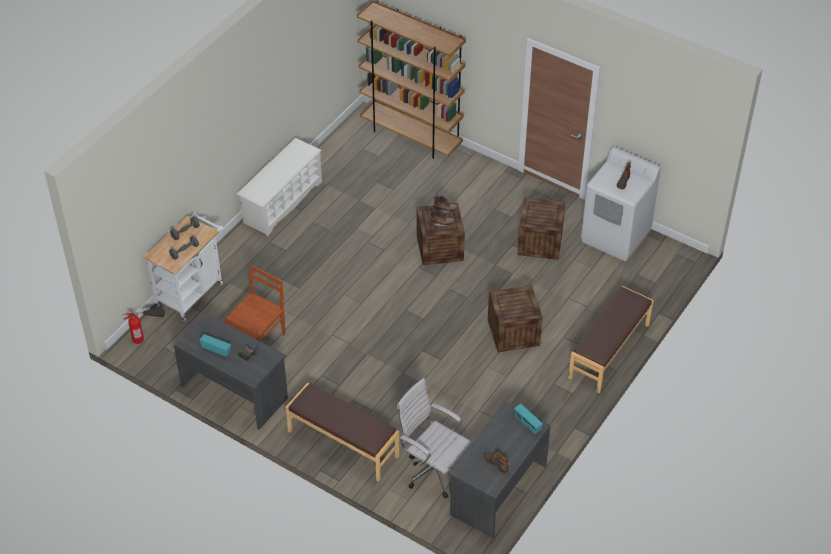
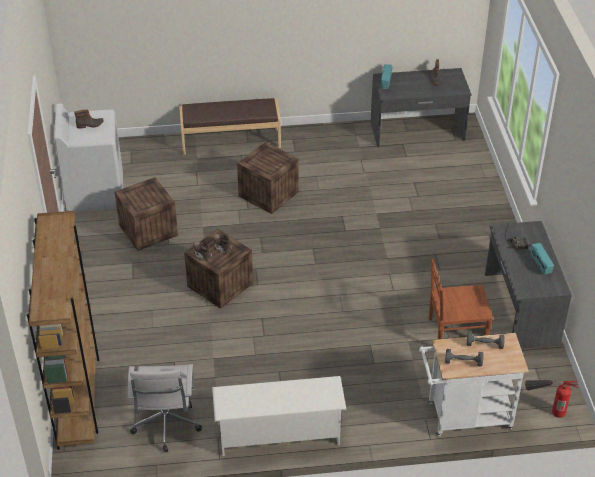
camera: 130 degrees left, 5 degrees down
brown bench [285,383,399,482] -> none
white office chair [397,378,472,499] -> white office chair moved to [128,364,202,452]

